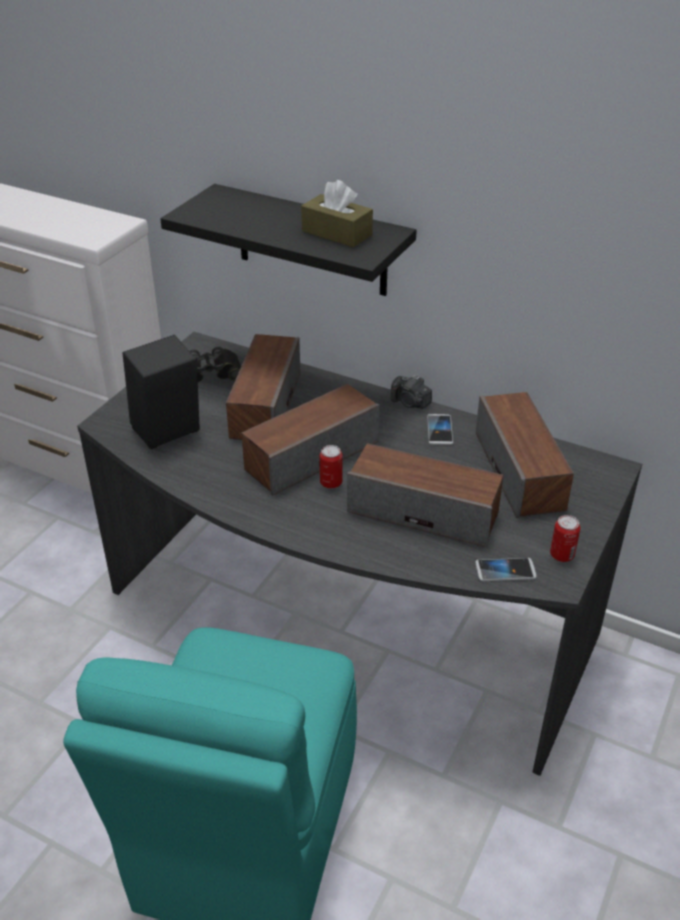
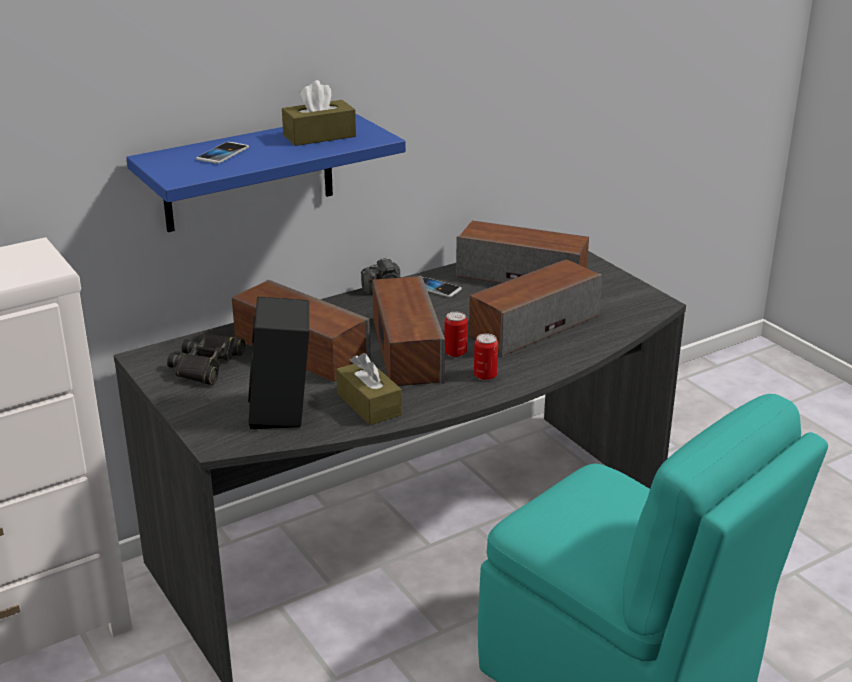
camera: 60 degrees left, 10 degrees down
black shelf [160,184,417,296] -> blue shelf [126,114,406,232]
phone [475,558,536,581] -> phone moved to [196,142,249,164]
can [550,515,580,562] -> can moved to [474,333,498,381]
none -> brown tissue box [336,353,402,425]

